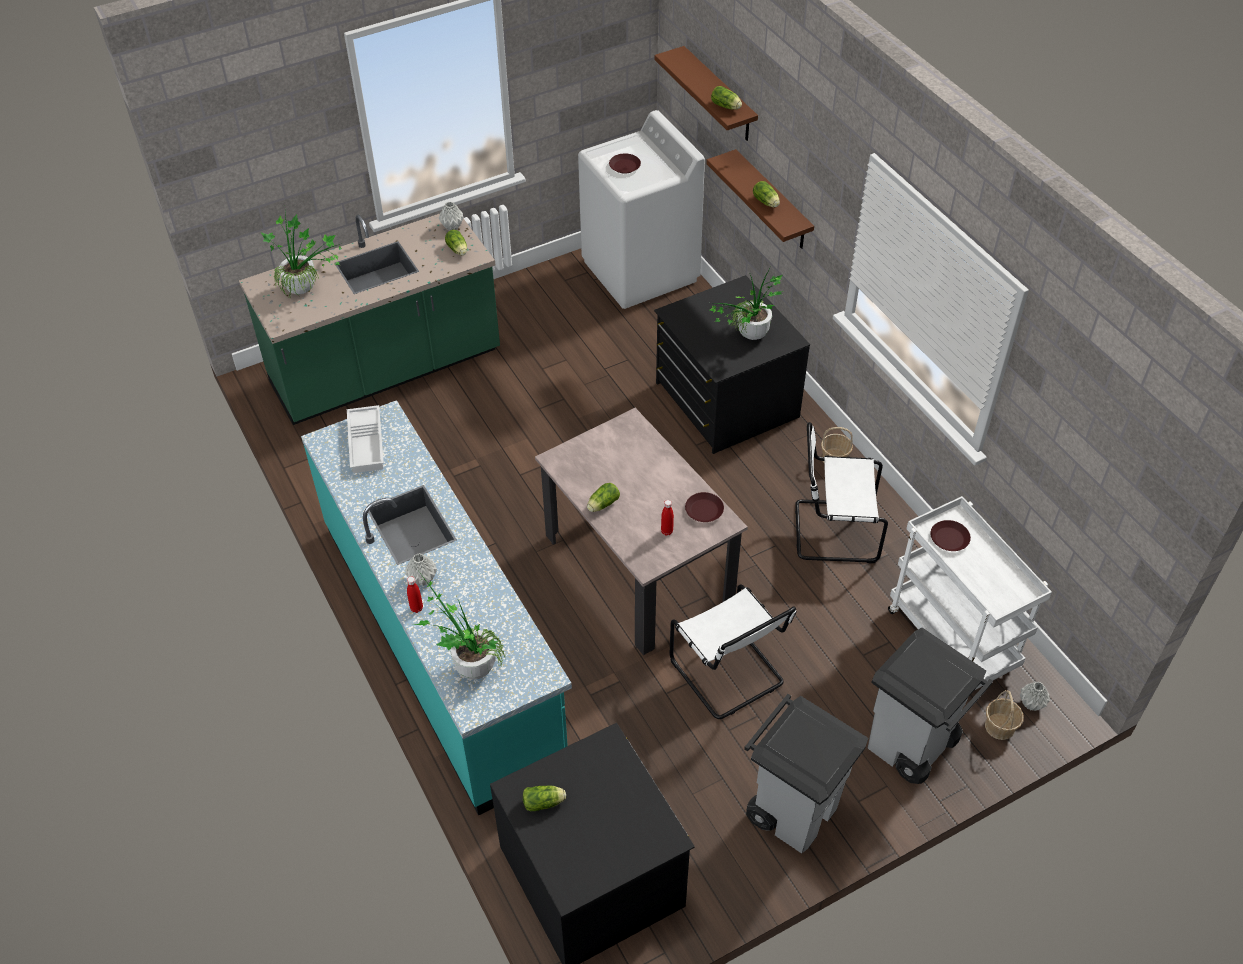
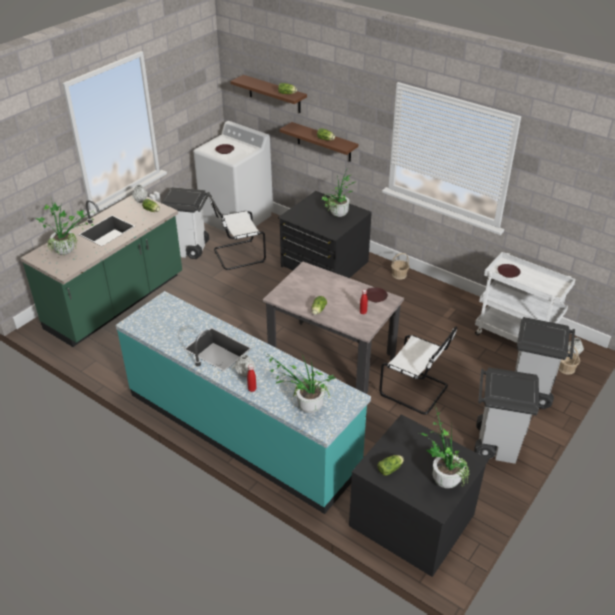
camera: 25 degrees left, 10 degrees down
white tray [347,405,384,473] -> none
white chair [795,422,888,563] -> white chair moved to [209,195,266,270]
none -> white trash can [161,187,210,259]
none -> potted plant [419,405,470,488]

